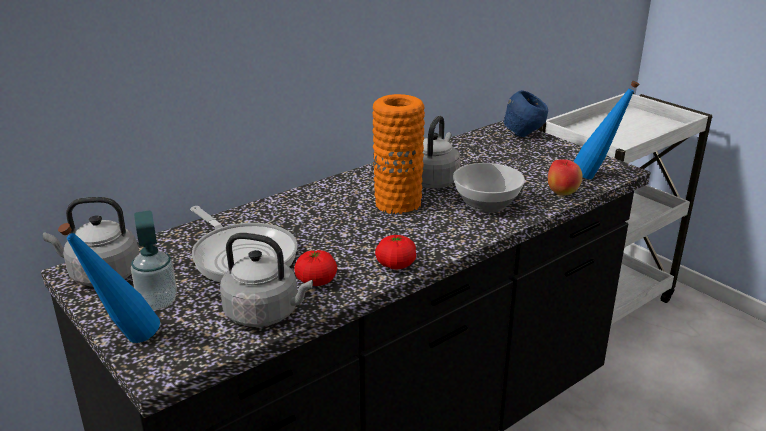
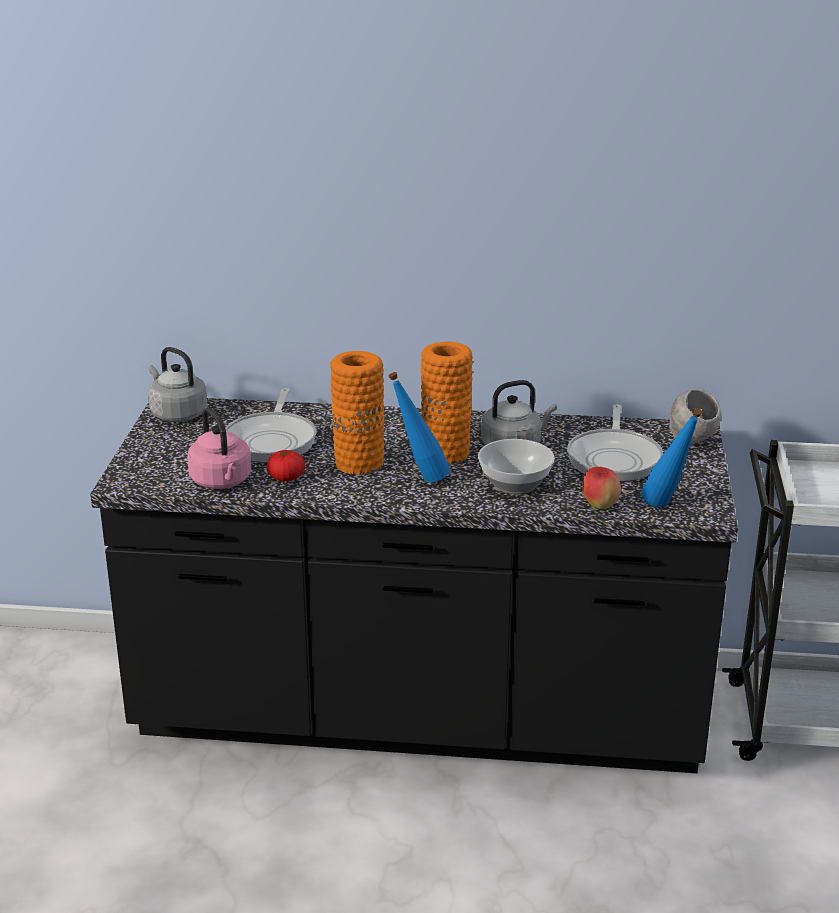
camera: 45 degrees right, 0 degrees up
blue bottle [58,223,160,343] -> blue bottle moved to [388,372,450,482]
soap dispenser [131,211,177,310] -> none
grey kettle [220,233,313,327] -> pink kettle [187,407,251,489]
tomato [375,235,416,270] -> none
blue bowl [503,90,548,137] -> grey bowl [669,389,721,445]
none -> orange vase [330,351,385,475]
none -> frying pan [567,404,663,482]

